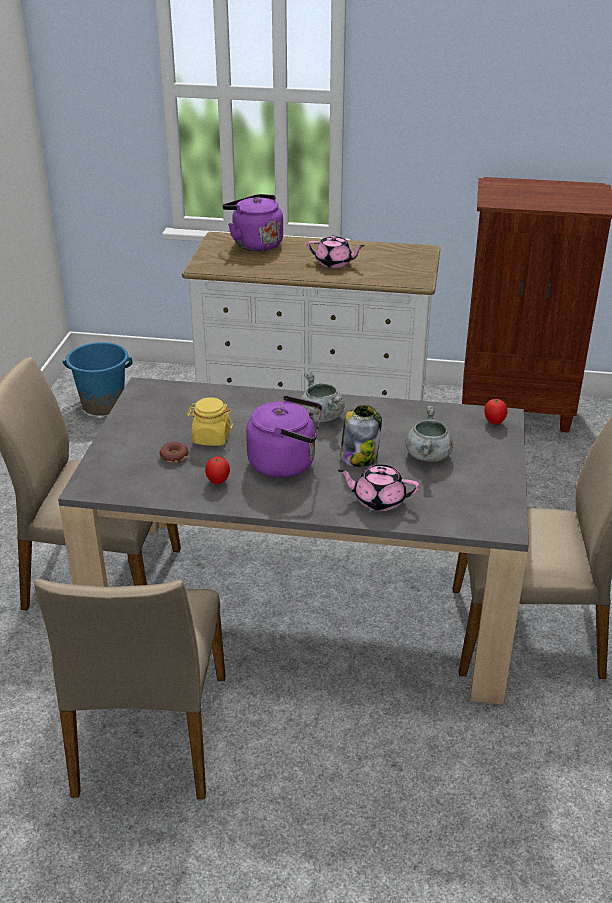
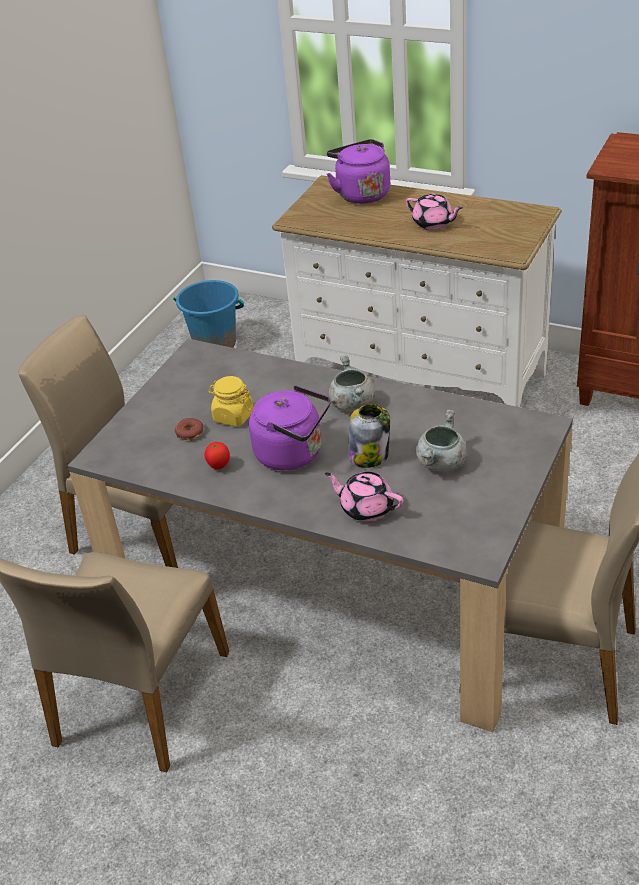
camera: 20 degrees right, 5 degrees up
tomato [484,399,508,425] -> none

